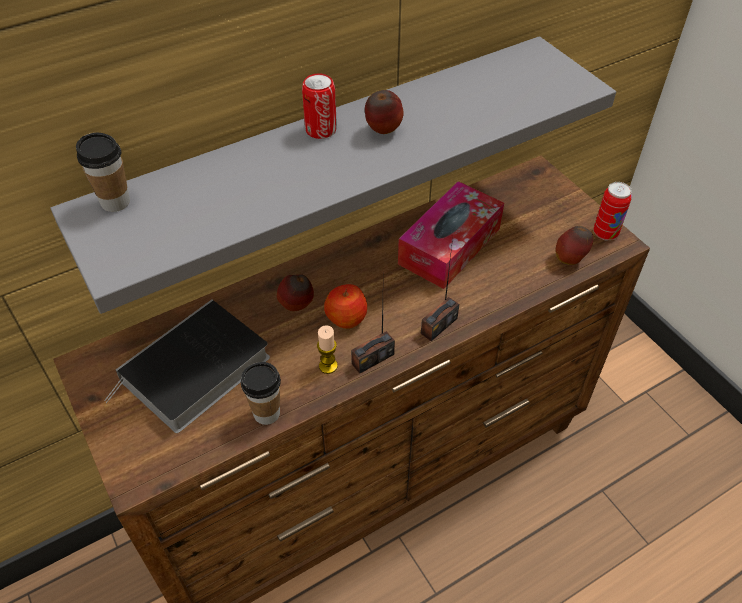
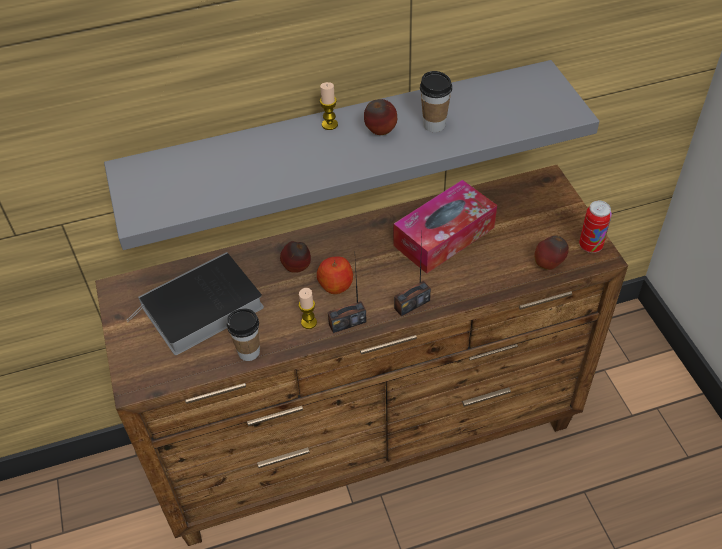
camera: 15 degrees right, 0 degrees up
cup [76,133,130,212] -> cup moved to [420,71,452,132]
can [302,73,337,139] -> candle [320,82,338,130]

